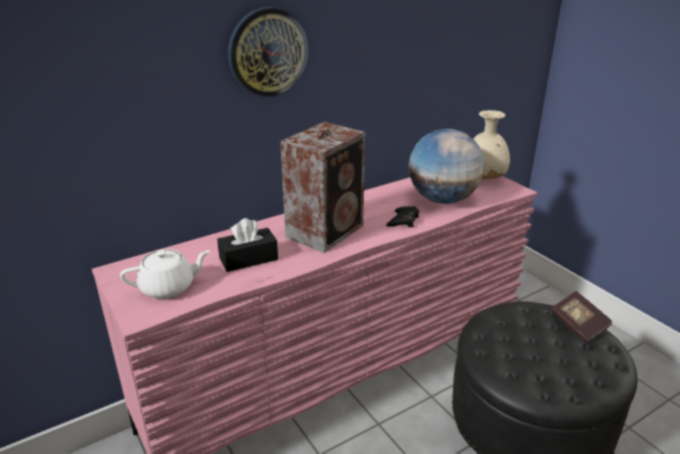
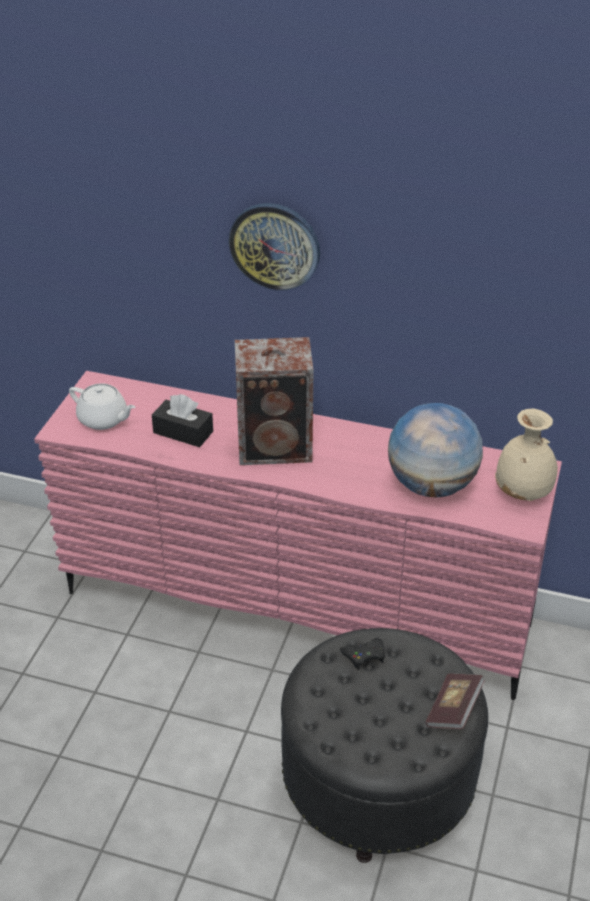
camera: 50 degrees right, 10 degrees up
black game controller [386,206,419,227] -> black game controller moved to [340,637,385,670]

